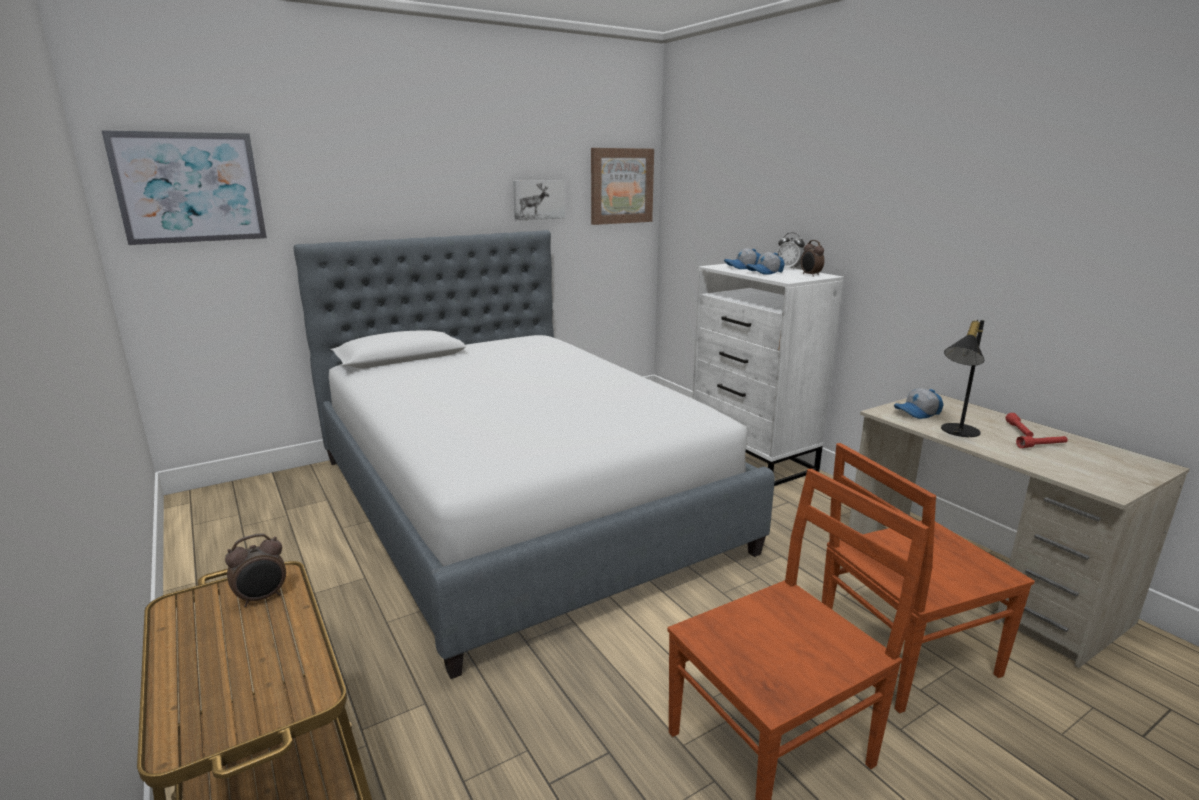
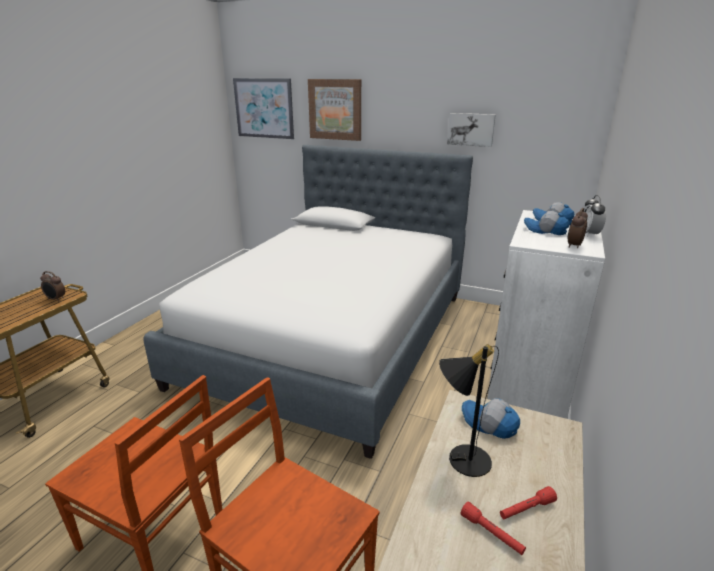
camera: 55 degrees right, 5 degrees up
picture [591,148,654,225] -> picture moved to [308,79,361,141]

